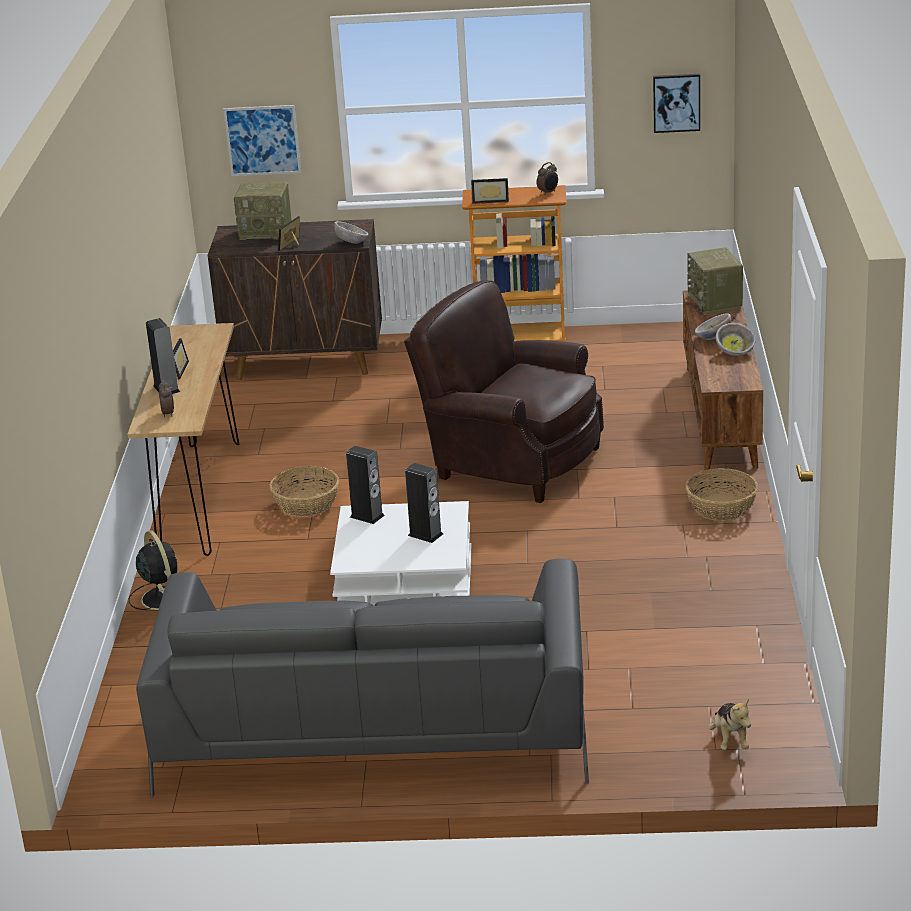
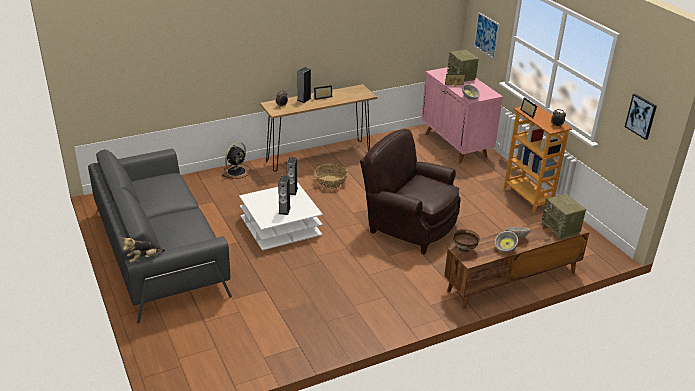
camera: 60 degrees right, 5 degrees up
brown cabinet [208,219,382,380] -> pink cabinet [421,67,503,164]
brown armchair [404,280,604,503] -> brown armchair turned 60 degrees counterclockwise [360,129,460,255]
basket [685,468,758,521] -> none
radio [687,248,743,315] -> radio turned 75 degrees counterclockwise [542,194,586,239]
plush toy [708,699,751,750] -> plush toy moved to [123,238,165,263]
none -> brown bowl [453,229,480,252]

